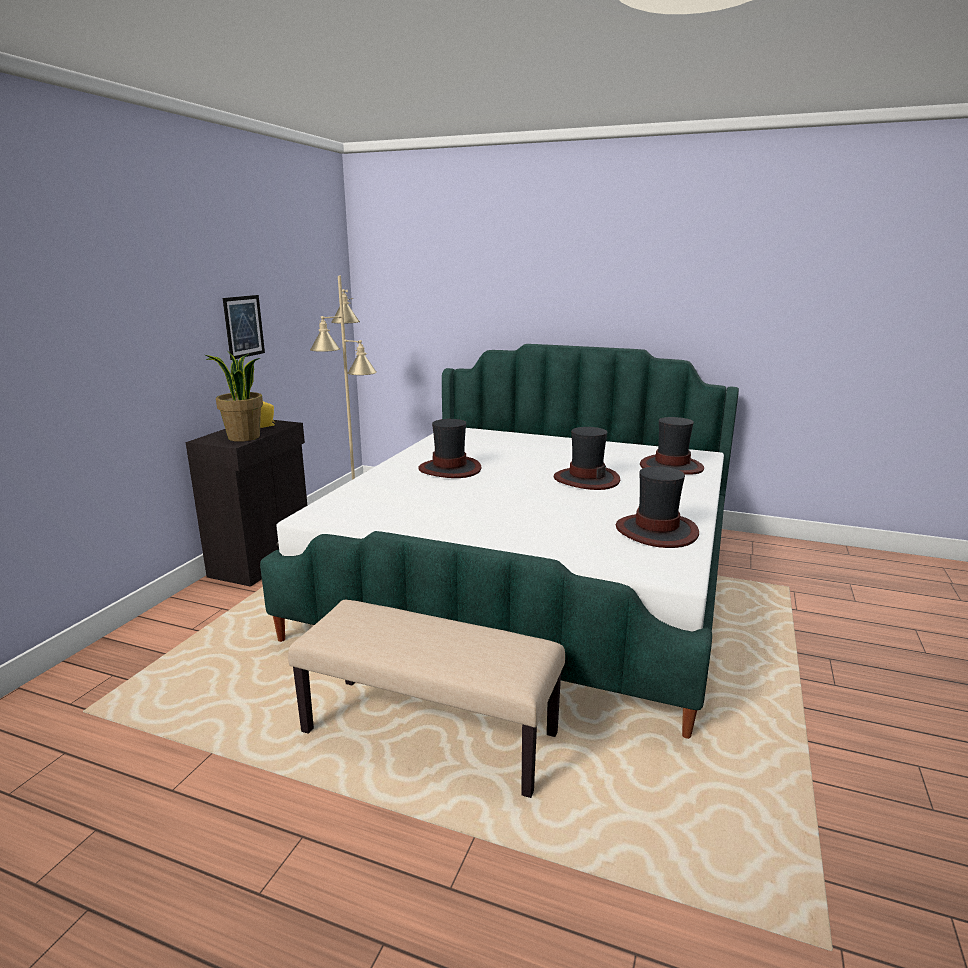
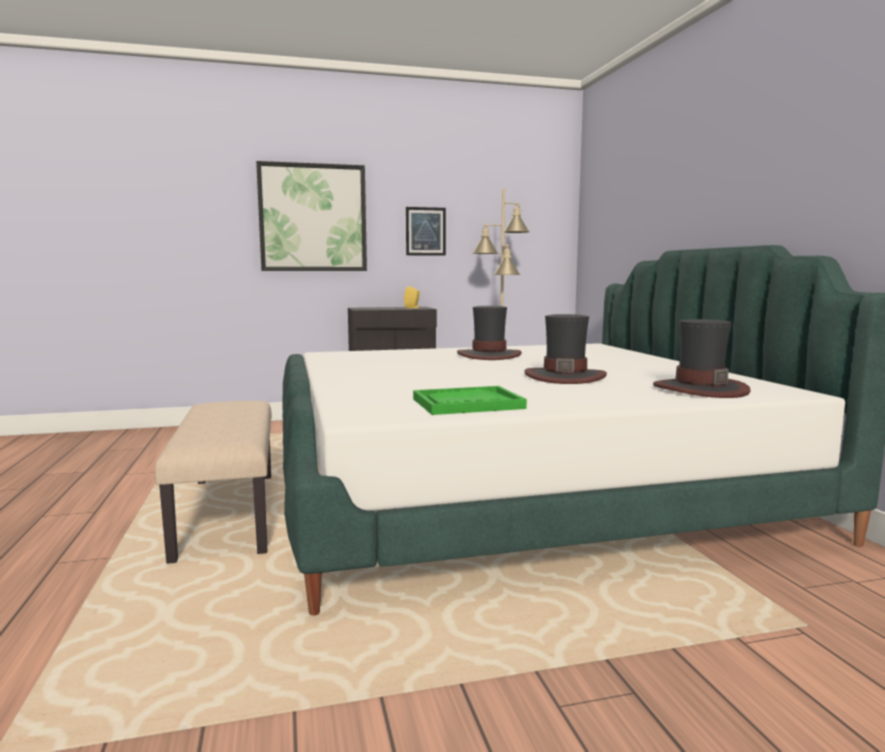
camera: 55 degrees right, 10 degrees down
potted plant [205,351,263,442] -> none
hat [616,467,699,548] -> green tray [413,386,527,415]
none -> picture [256,161,367,271]

